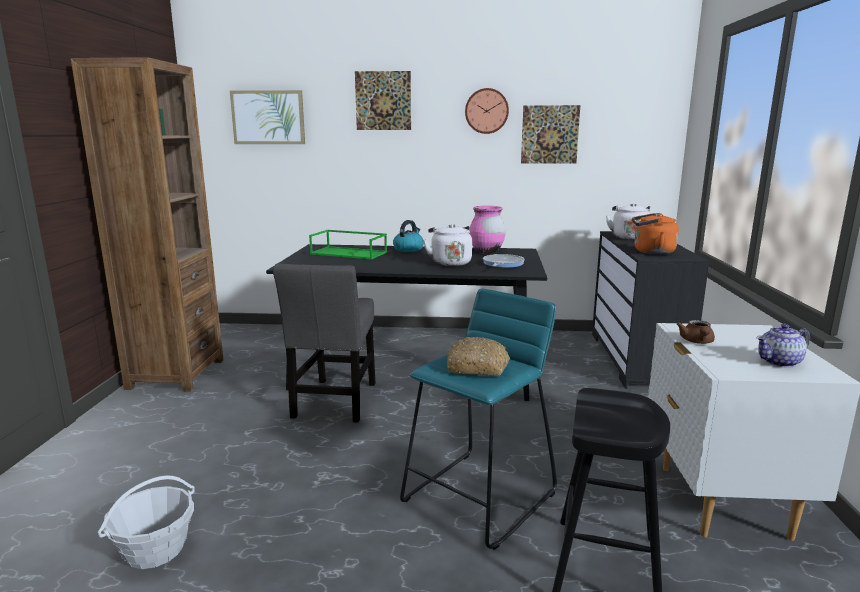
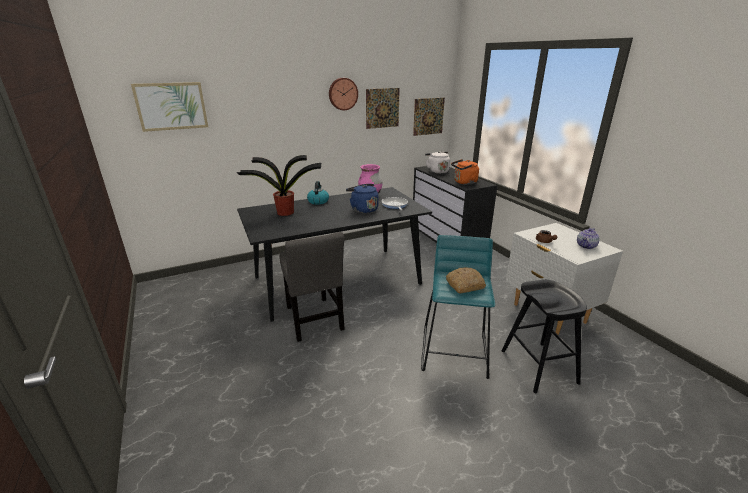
camera: 30 degrees left, 10 degrees up
brown bookcase [71,57,224,392] -> none
basket [98,475,195,569] -> none
green tray [309,230,387,260] -> potted plant [237,155,321,216]
picture [355,71,411,130] -> picture moved to [413,98,445,136]
white kettle [423,224,472,266] -> blue kettle [346,184,378,213]

